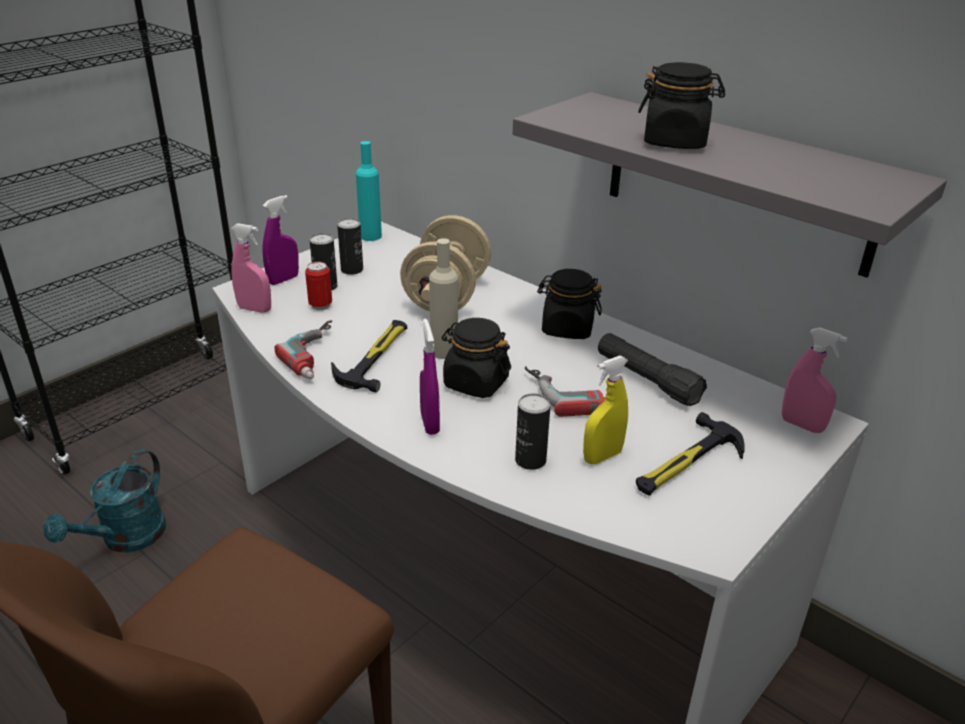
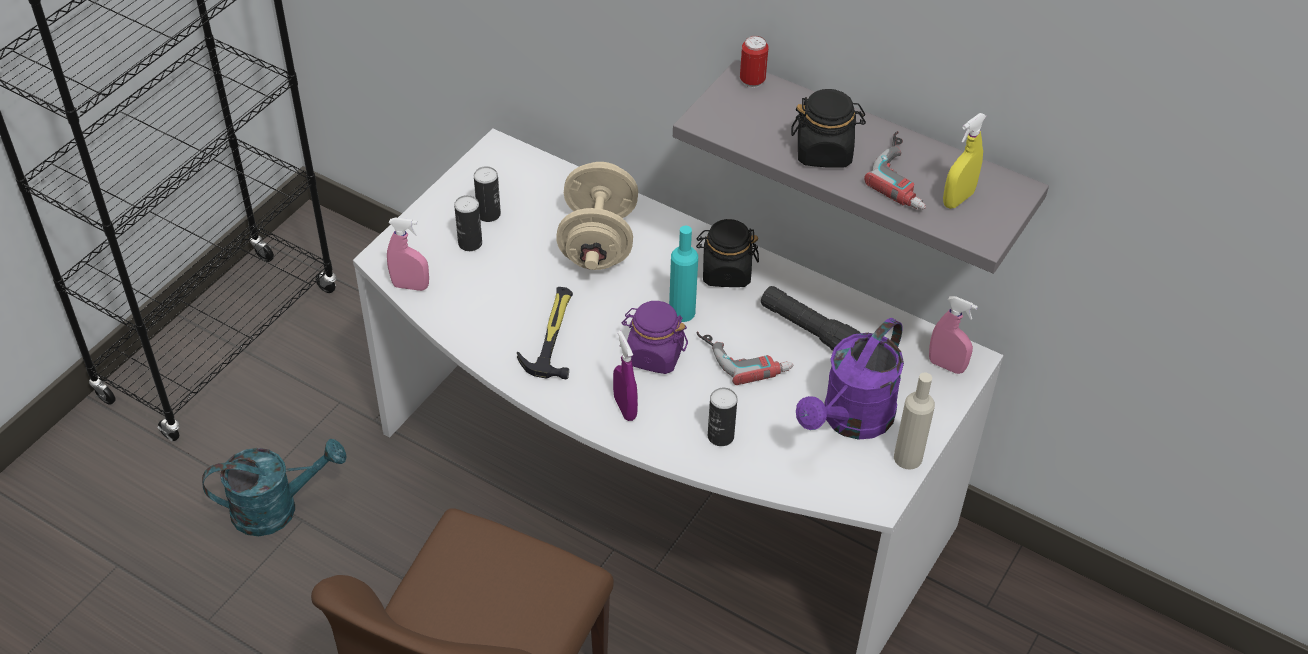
camera: 10 degrees left, 15 degrees up
turquoise watering can [43,450,166,552] -> turquoise watering can turned 120 degrees counterclockwise [202,439,346,536]
purple spray bottle [262,195,299,285] -> none
power drill [274,320,332,379] -> power drill moved to [864,131,926,210]
can [305,262,332,310] -> can moved to [740,36,769,88]
turquoise bottle [356,141,382,241] -> turquoise bottle moved to [669,226,698,322]
beige bottle [429,238,458,359] -> beige bottle moved to [894,372,935,470]
black jar [442,318,511,398] -> purple jar [622,301,688,374]
yellow spray bottle [583,355,628,464] -> yellow spray bottle moved to [943,113,986,209]
hammer [636,412,745,496] -> purple watering can [796,318,904,440]

